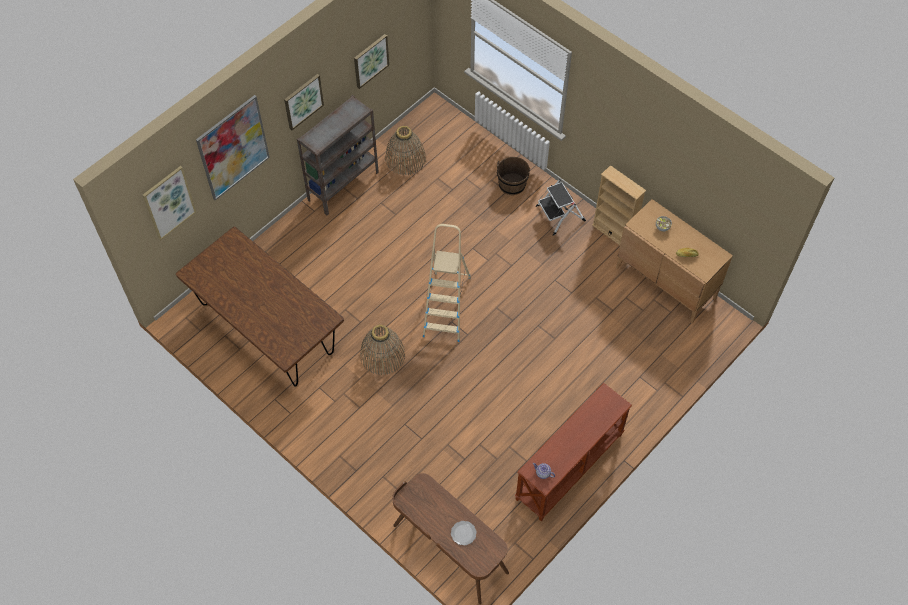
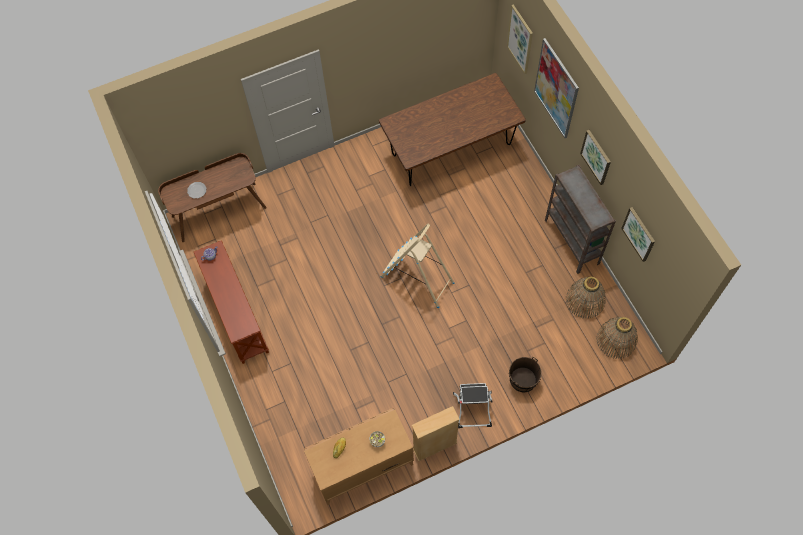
camera: 115 degrees right, 5 degrees up
basket [360,325,405,375] -> basket moved to [597,317,638,359]

